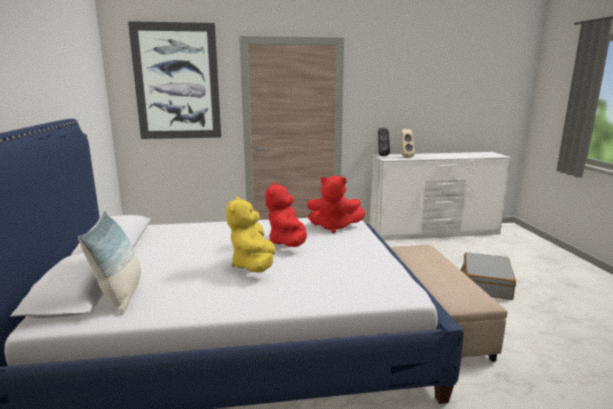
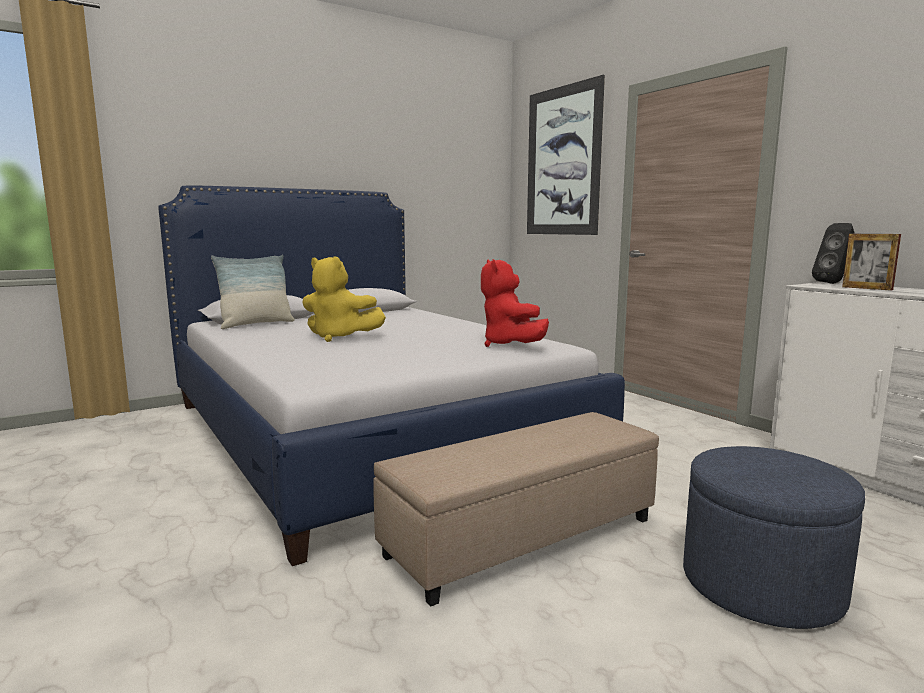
camera: 65 degrees right, 5 degrees down
yellow plush toy [226,196,276,273] -> yellow plush toy turned 135 degrees counterclockwise [302,256,386,342]
red plush toy [265,182,307,247] -> none
beige speaker [400,129,415,158] -> picture frame [842,234,901,291]
grey suitcase [461,252,516,300] -> blue ottoman [683,446,865,629]

